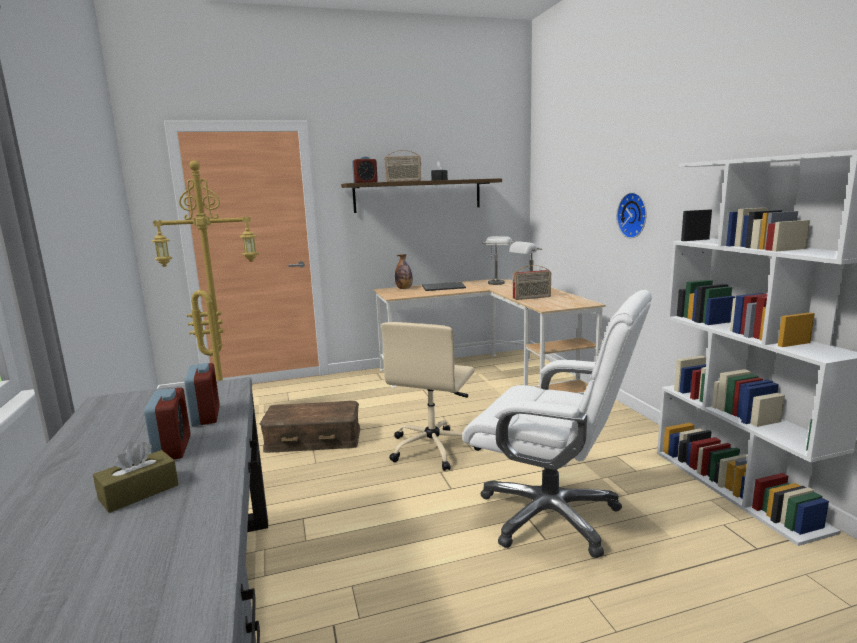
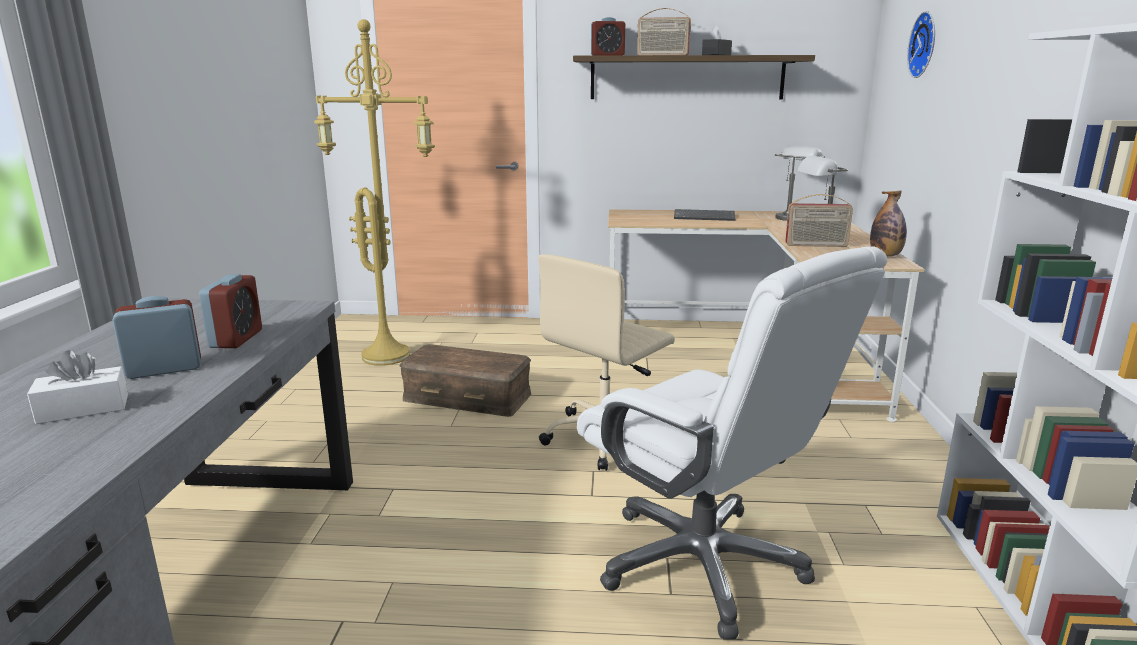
camera: 20 degrees right, 5 degrees up
brown tissue box [93,442,179,513] -> white tissue box [27,350,128,424]
alarm clock [144,387,191,460] -> alarm clock turned 120 degrees counterclockwise [113,296,201,379]
bottle [395,254,413,289] -> bottle moved to [870,191,907,257]
wall clock [617,192,647,238] -> wall clock moved to [907,11,935,78]

